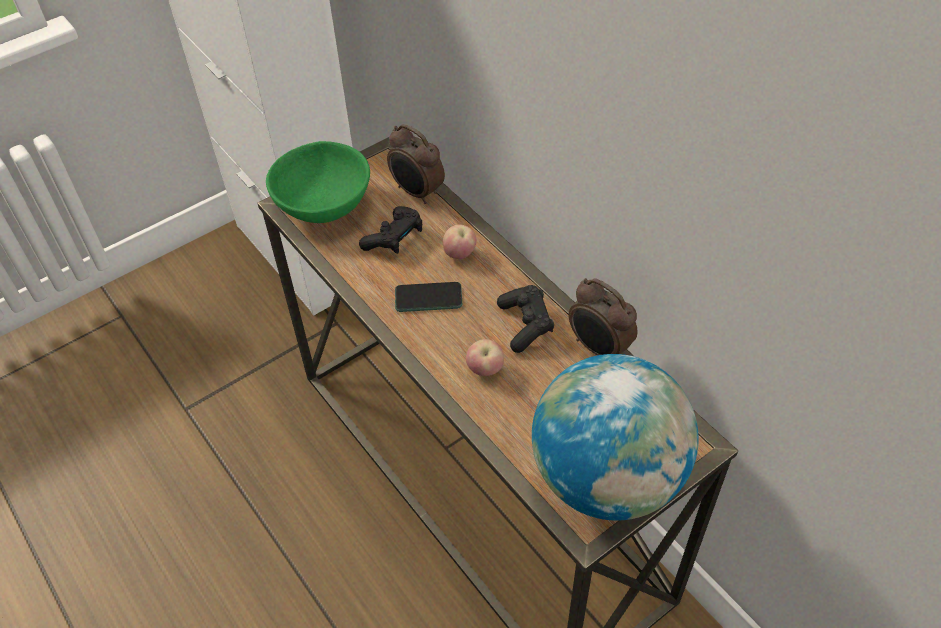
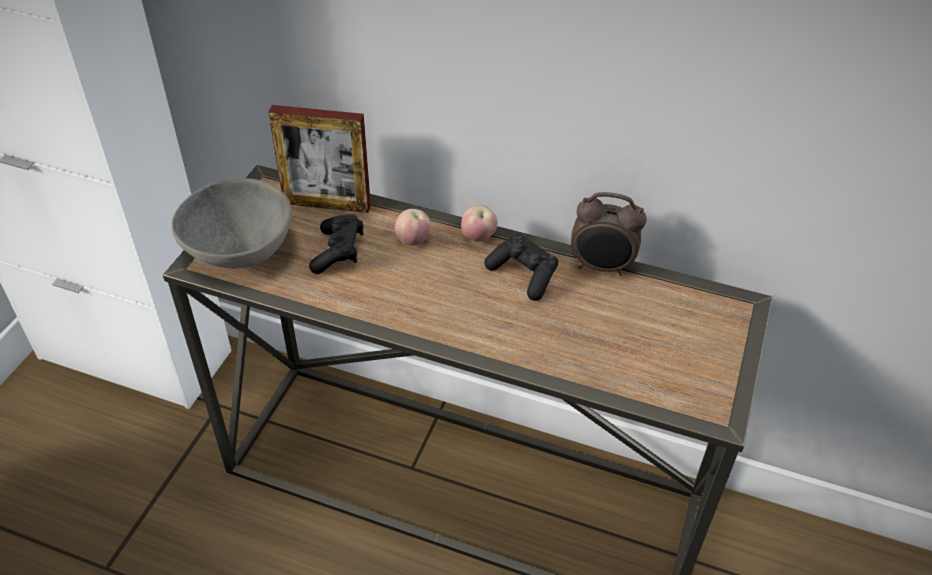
camera: 35 degrees left, 5 degrees down
green bowl [266,141,370,223] -> grey bowl [171,179,292,269]
alarm clock [387,124,445,204] -> picture frame [268,105,371,213]
phone [395,282,462,312] -> none
apple [466,339,504,376] -> apple moved to [461,205,497,242]
globe [532,354,699,521] -> none

